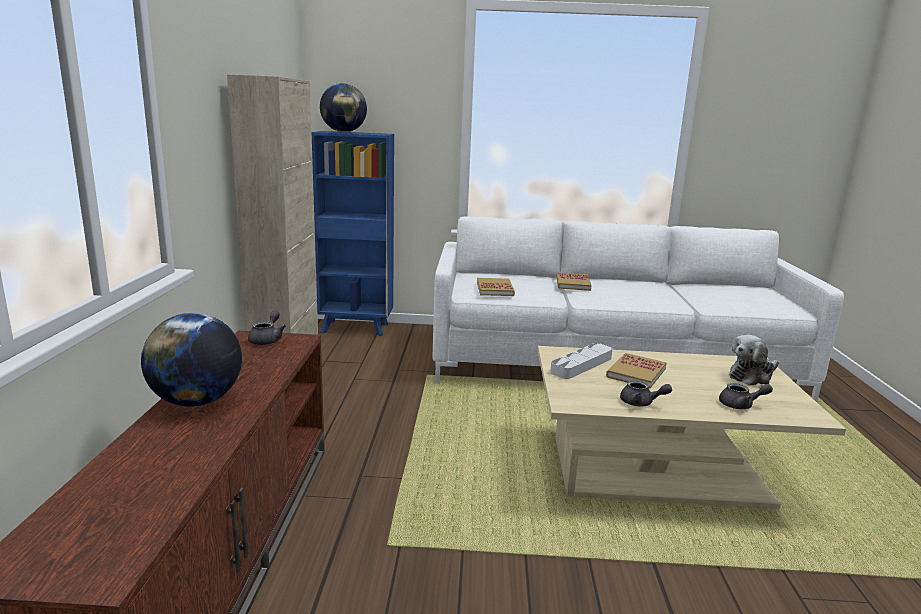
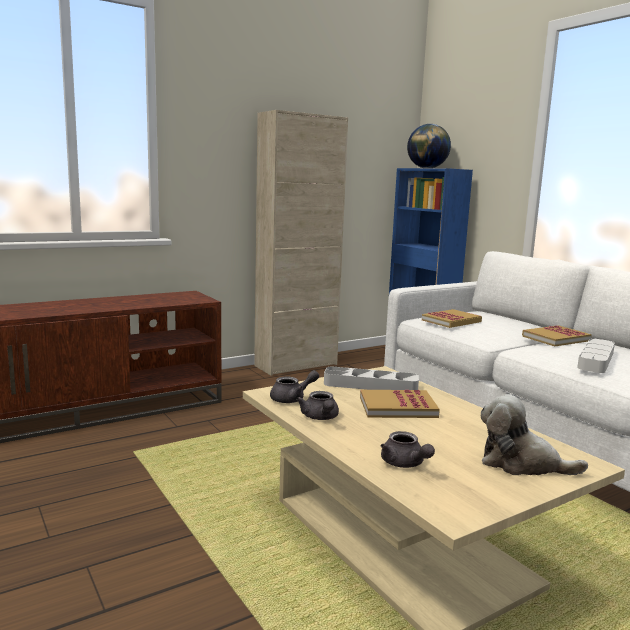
camera: 55 degrees right, 5 degrees down
globe [141,313,242,407] -> none
grey teapot [248,311,286,345] -> grey teapot moved to [270,370,319,403]
none -> grey tray [577,338,615,373]

